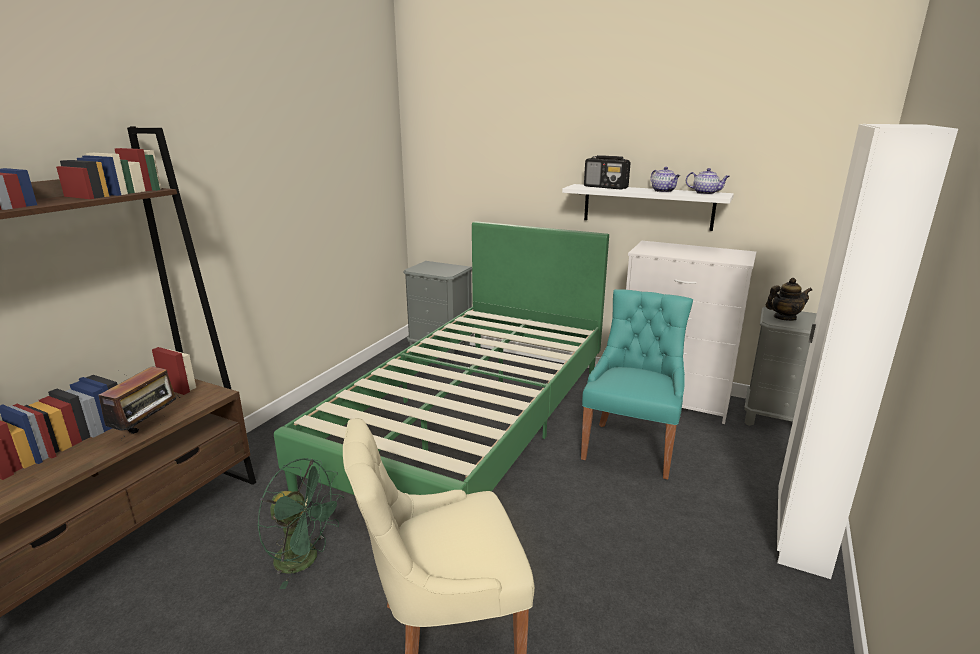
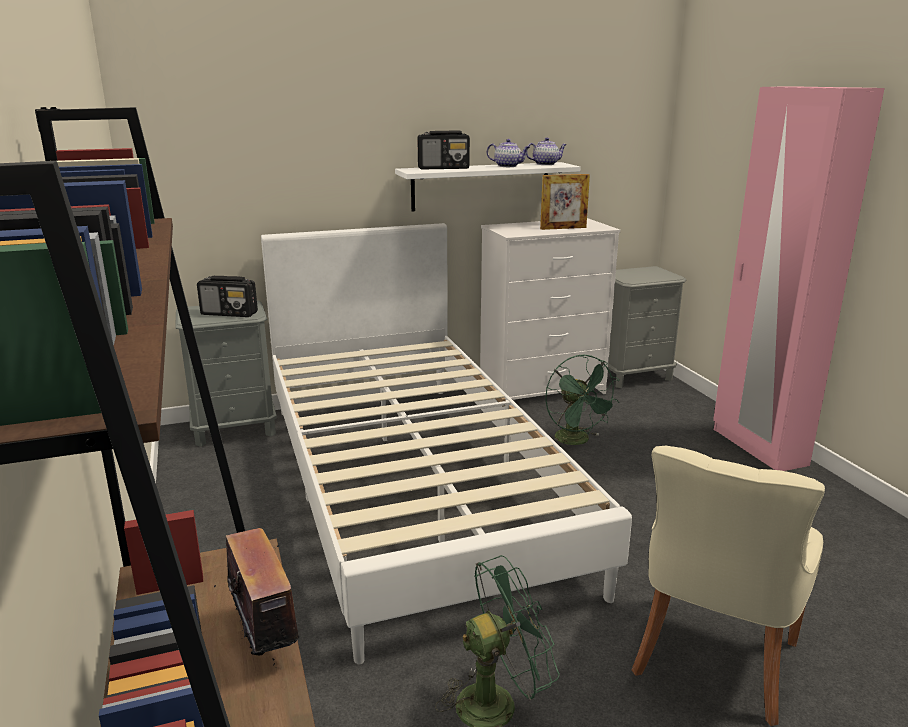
camera: 45 degrees left, 0 degrees up
green bed [274,221,609,495] -> white bed [261,223,632,664]
turquoise chair [581,289,693,480] -> green fan [545,355,620,445]
teapot [766,278,812,321] -> none
white wardrobe [777,124,958,579] -> pink wardrobe [713,87,885,471]
none -> radio [197,276,258,317]
none -> picture frame [540,174,590,230]

